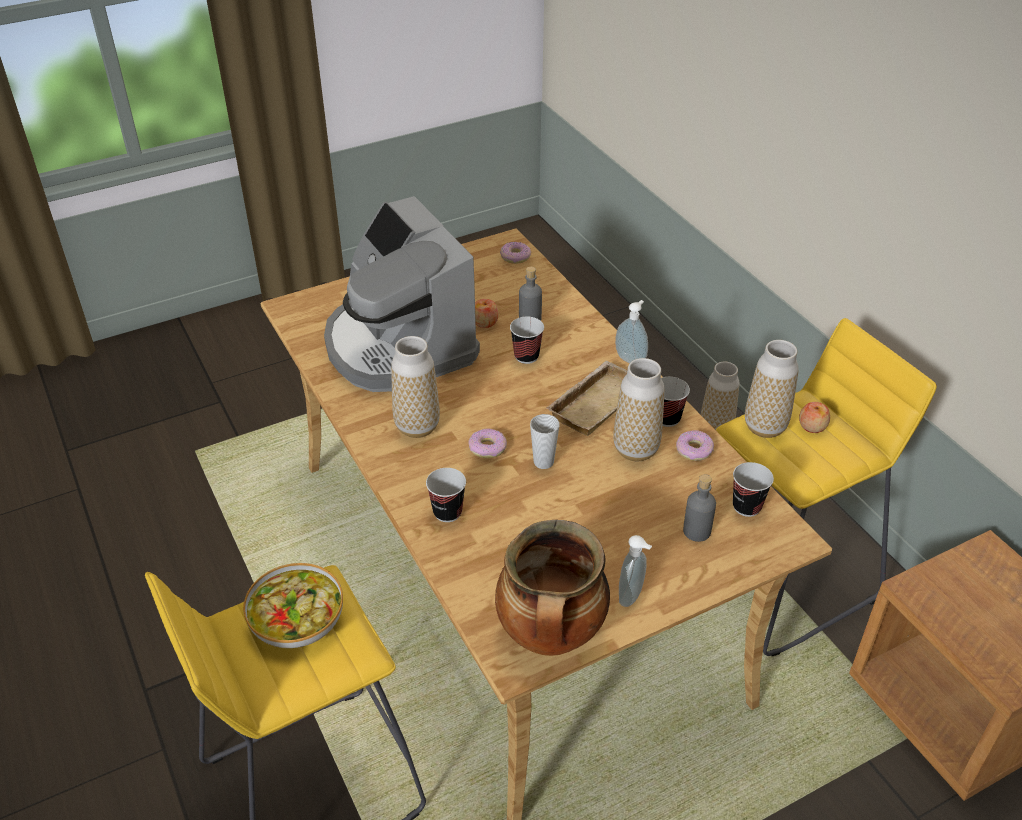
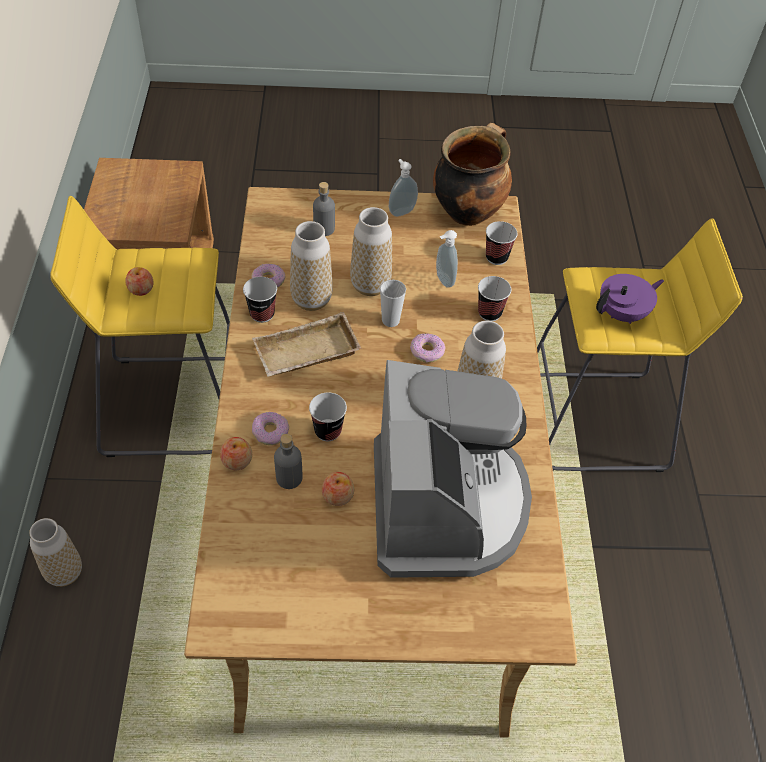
camera: 155 degrees left, 10 degrees up
bowl [243,563,343,648] -> purple teapot [596,274,664,324]
donut [500,242,531,264] -> donut moved to [252,412,289,445]
soap dispenser [615,300,648,363] -> soap dispenser moved to [436,230,458,288]
cup [733,462,774,517] -> cup moved to [486,221,517,265]
vase [745,340,799,438] -> vase moved to [350,207,392,296]
none -> apple [220,437,252,470]

